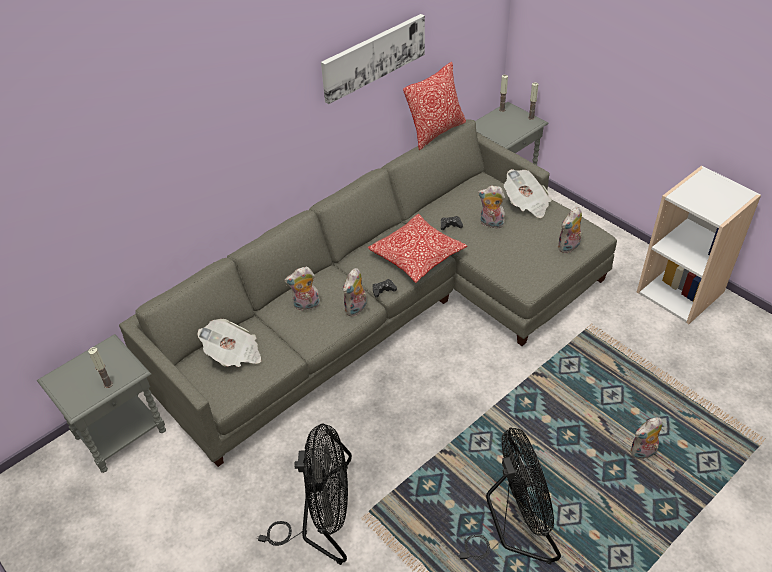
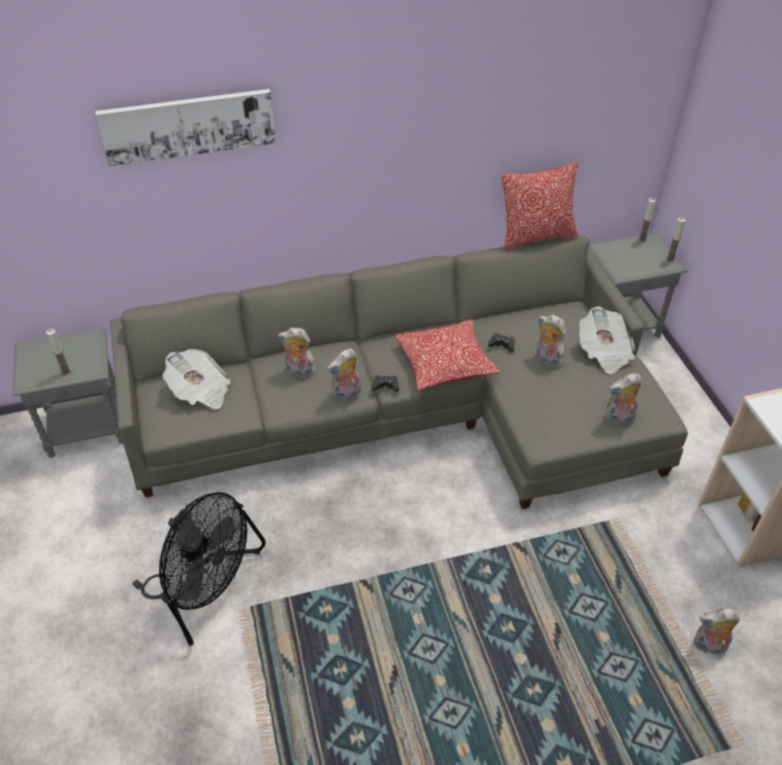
camera: 25 degrees right, 0 degrees up
picture [321,14,425,104] -> picture moved to [95,89,276,167]
black fan [457,427,561,564] -> none
plush toy [630,417,662,460] -> plush toy moved to [694,608,740,654]

